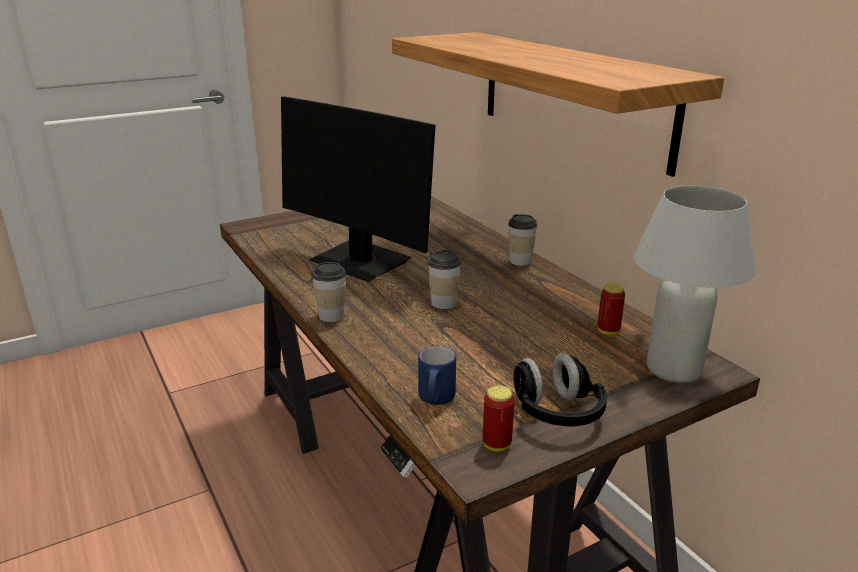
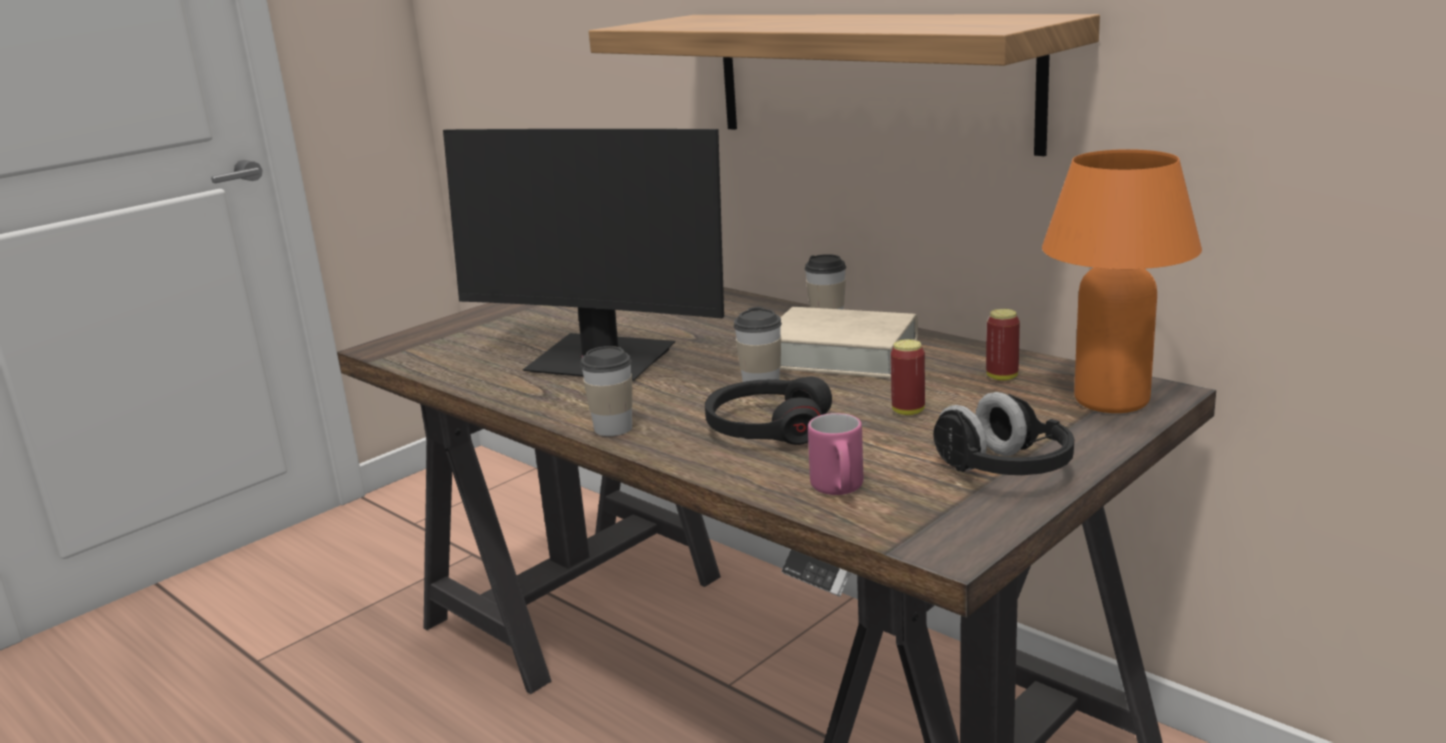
camera: 15 degrees left, 5 degrees down
blue mug [418,346,456,405] -> pink mug [808,413,863,495]
can [483,385,515,452] -> can moved to [891,339,925,415]
white table lamp [633,185,756,383] -> orange table lamp [1042,149,1202,413]
none -> black headphones [705,376,832,445]
none -> beige book [780,307,918,379]

